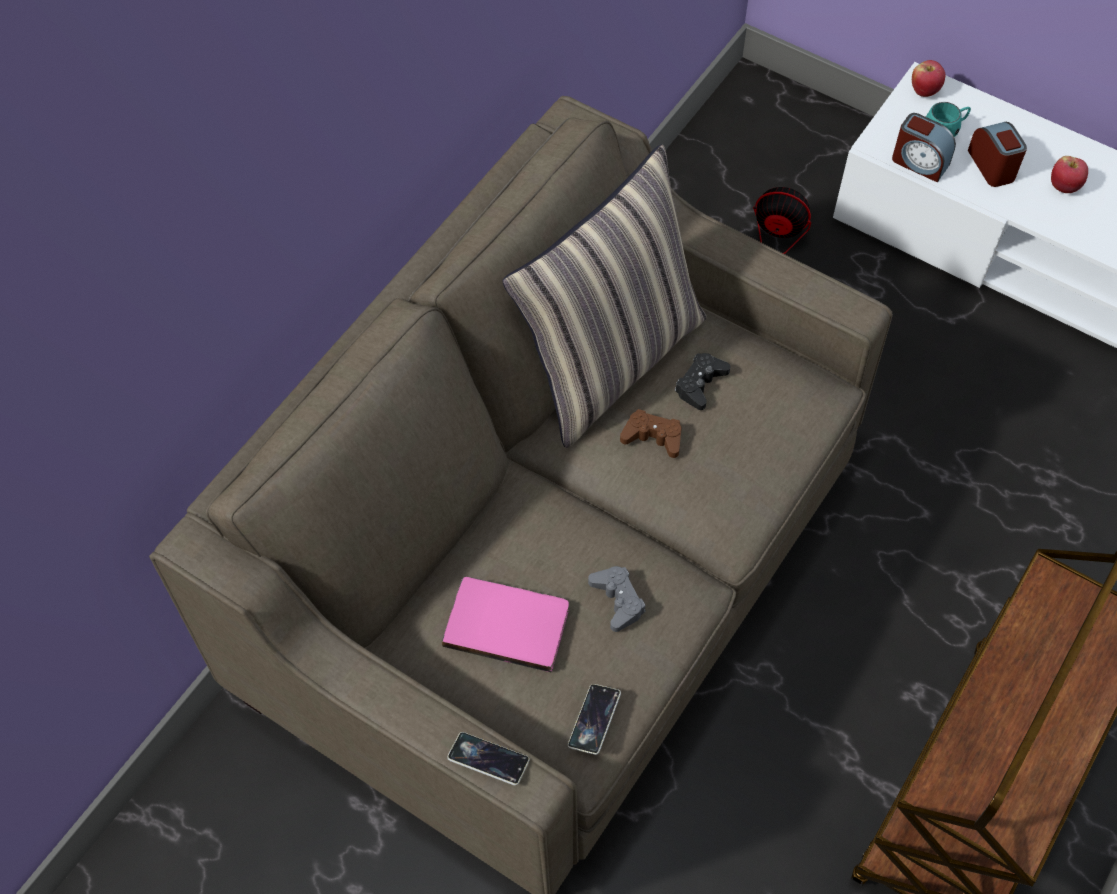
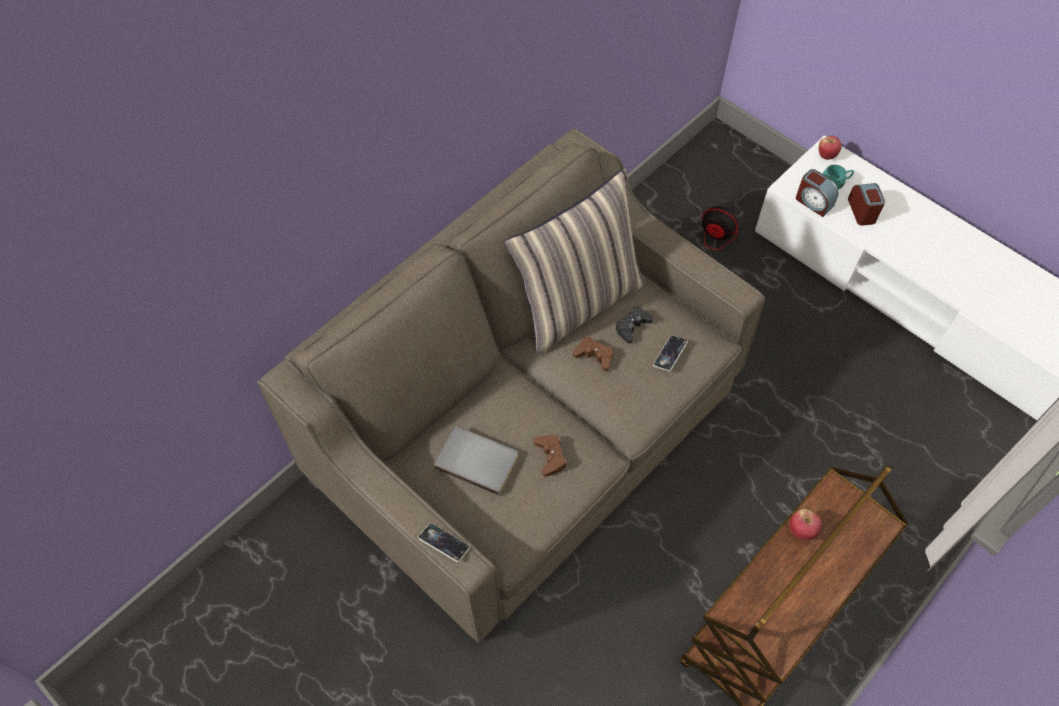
camera: 10 degrees right, 0 degrees up
pink book [442,577,569,673] -> grey book [433,426,518,495]
phone [568,684,621,755] -> phone moved to [653,335,688,371]
grey game controller [588,566,646,632] -> brown game controller [534,435,567,477]
apple [1051,156,1088,193] -> apple moved to [789,509,822,541]

